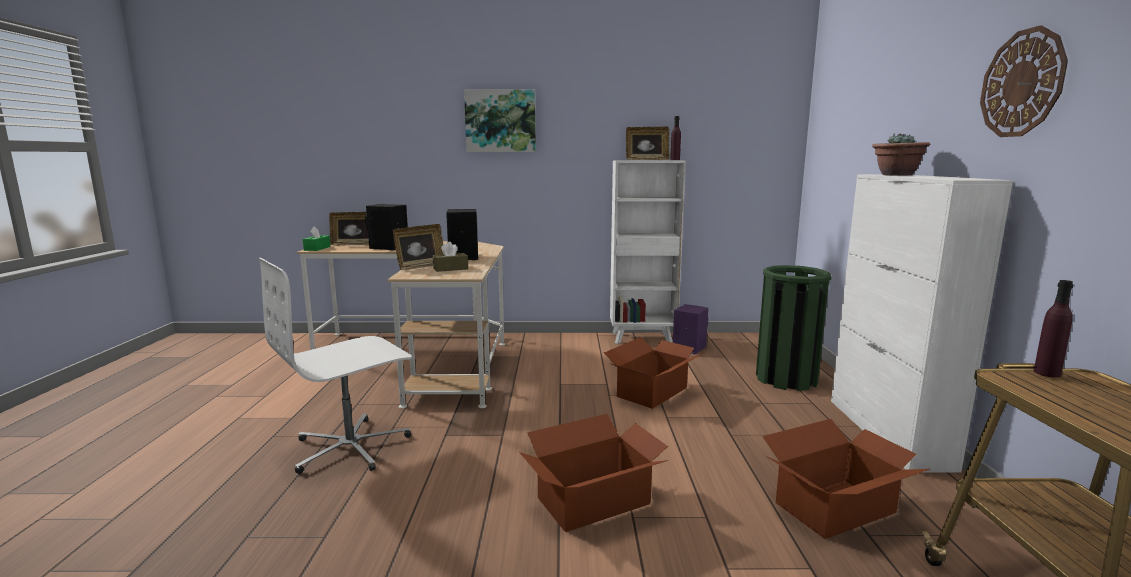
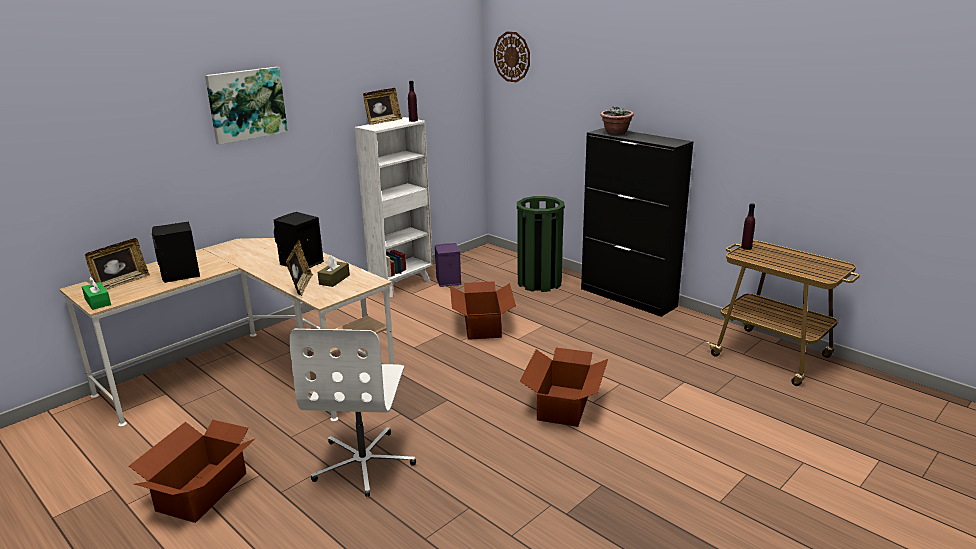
camera: 45 degrees left, 10 degrees up
cardboard box [763,419,930,539] -> cardboard box moved to [129,420,256,523]
white cabinet [831,174,1013,473] -> black cabinet [581,128,694,317]
wall clock [980,25,1068,137] -> wall clock moved to [494,32,530,82]

